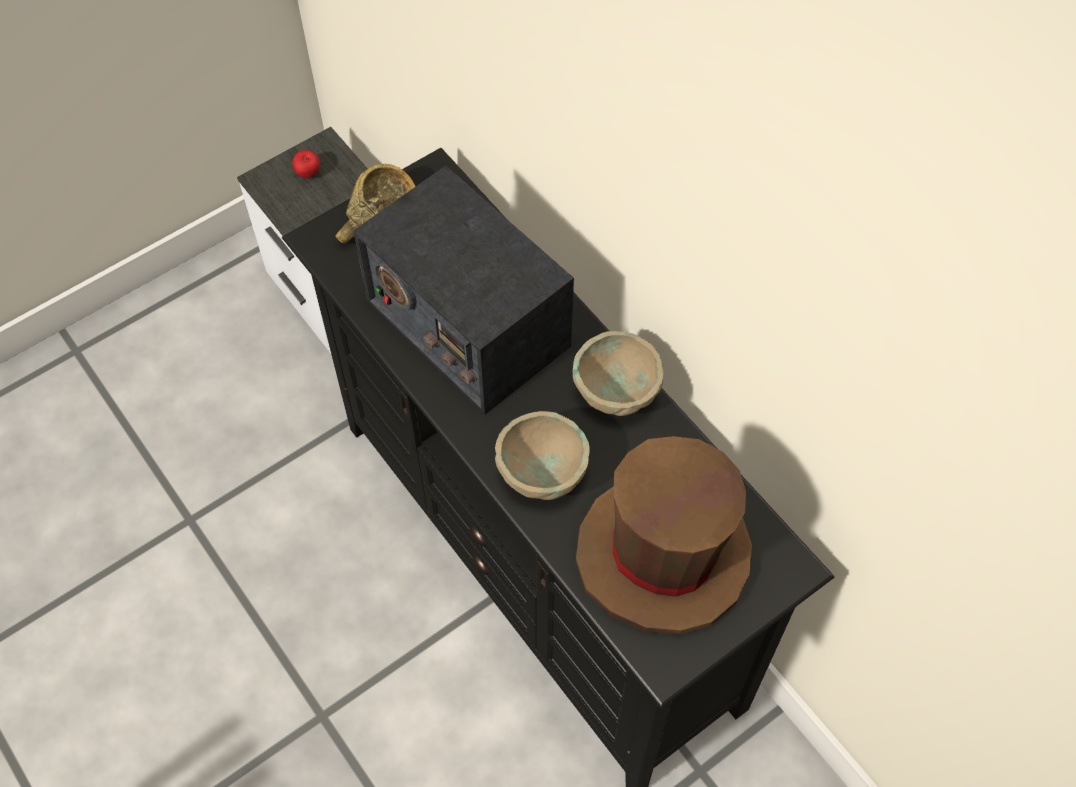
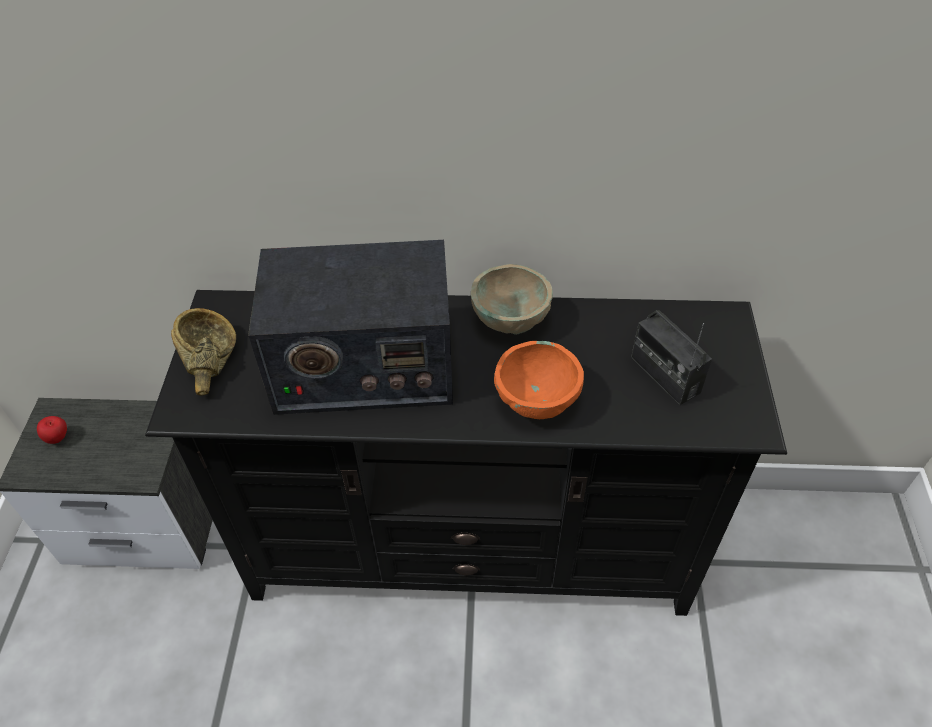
camera: 50 degrees left, 10 degrees down
beige bowl [495,411,590,500] -> orange bowl [494,341,584,419]
brown hat [576,436,752,634] -> radio [631,310,712,405]

